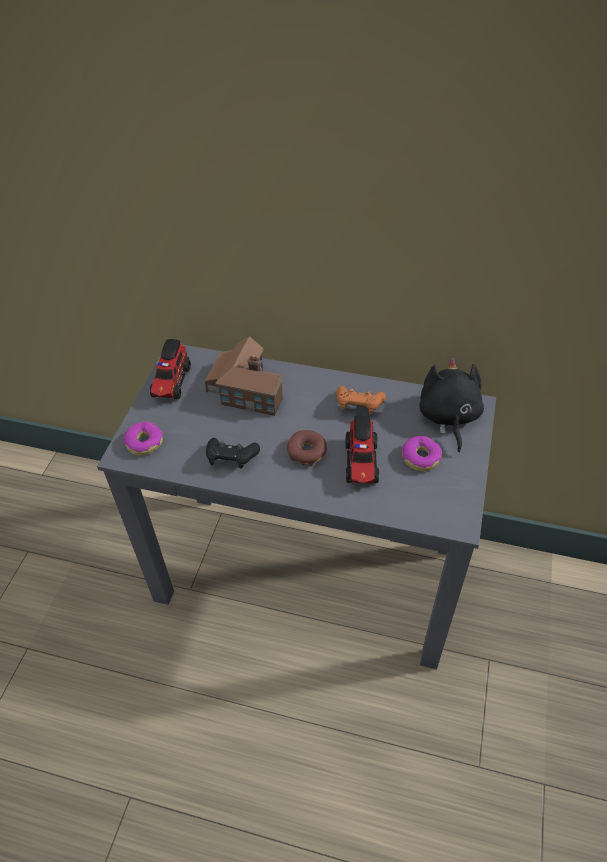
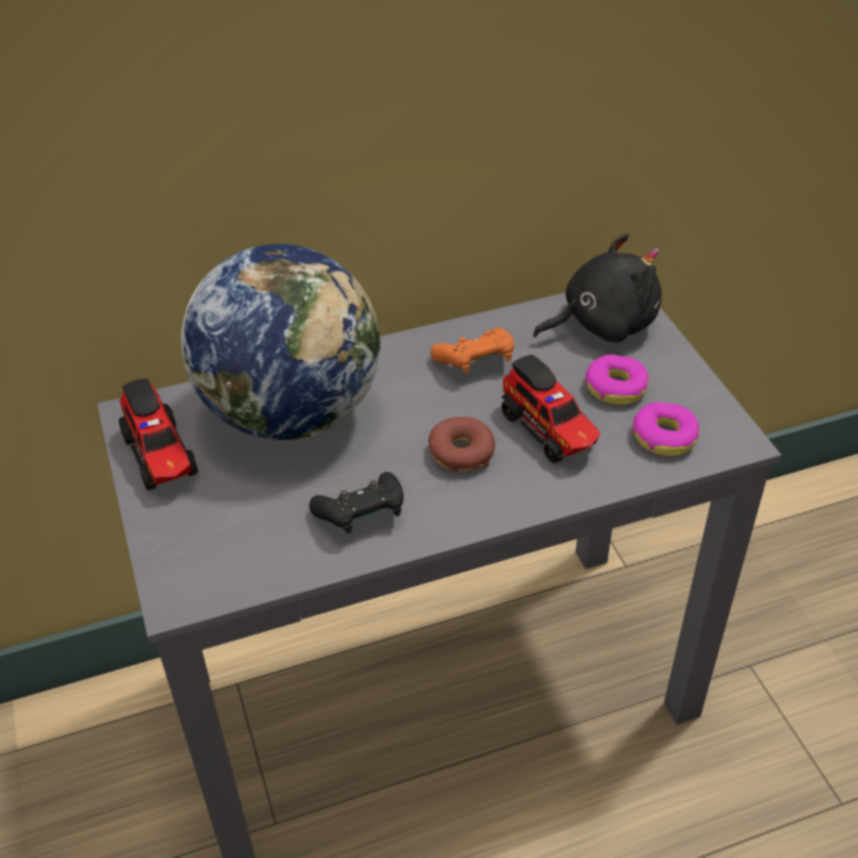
camera: 35 degrees left, 5 degrees down
donut [124,422,163,456] -> donut moved to [632,402,699,456]
toy house [205,336,284,416] -> globe [181,244,380,440]
black plush toy [419,358,484,452] -> black plush toy turned 105 degrees clockwise [533,233,662,343]

